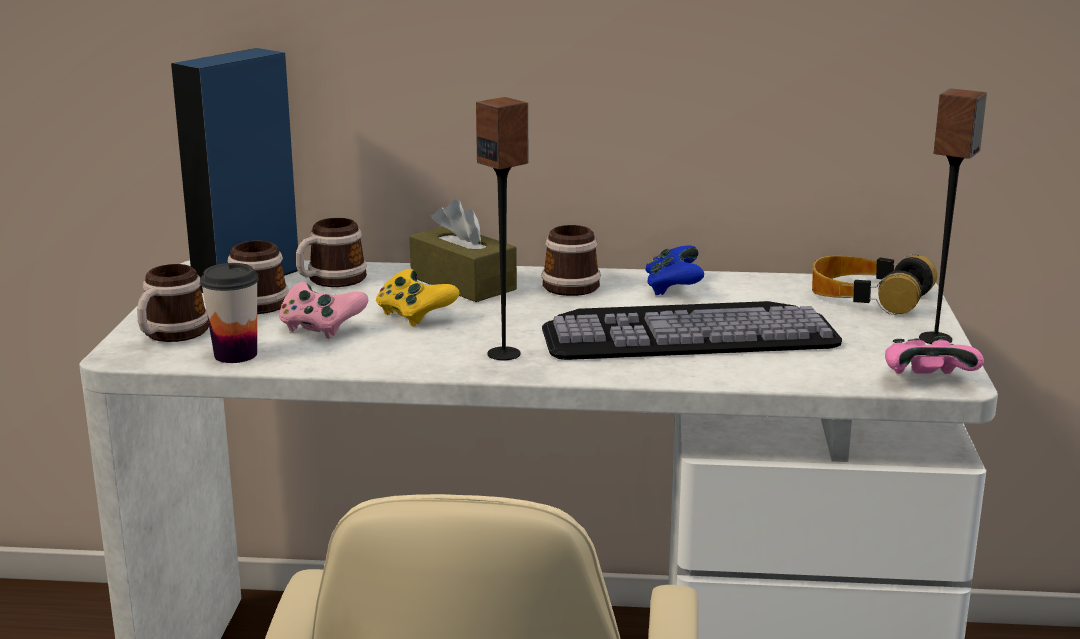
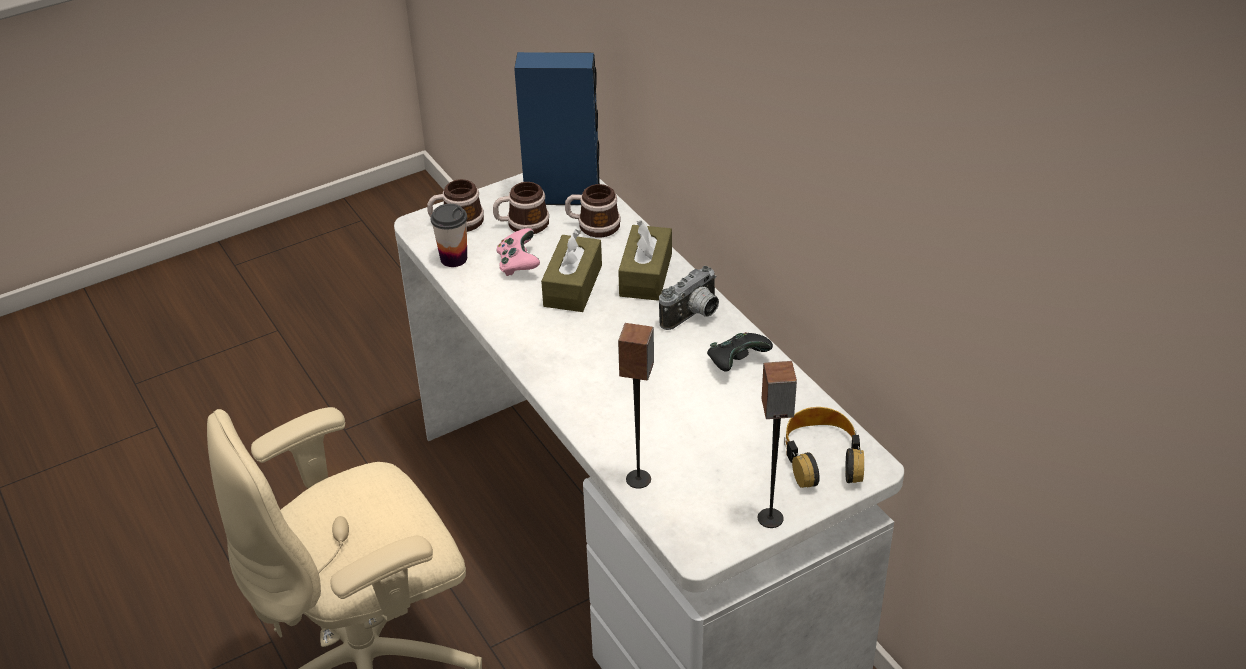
camera: 55 degrees right, 20 degrees up
yellow game controller [376,269,459,327] -> brown tissue box [541,229,602,312]
speaker [476,97,528,360] -> speaker moved to [618,323,654,489]
mug [542,225,601,296] -> camera [659,266,719,330]
keyboard [542,301,842,360] -> none
blue game controller [645,245,704,295] -> black game controller [707,332,773,371]
pink game controller [885,336,984,374] -> none

